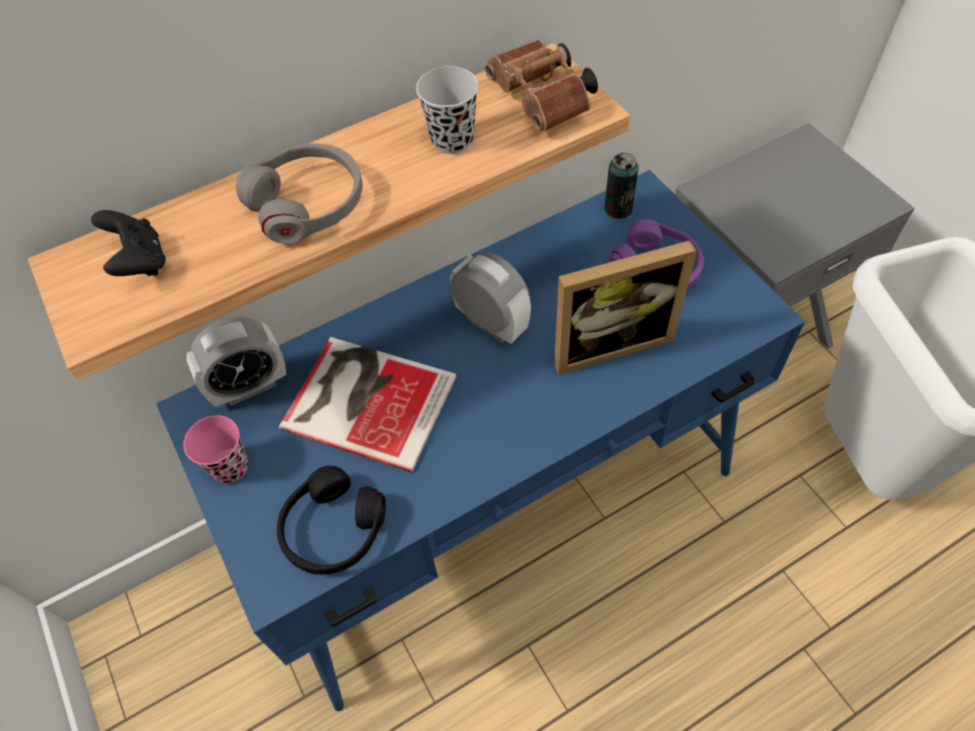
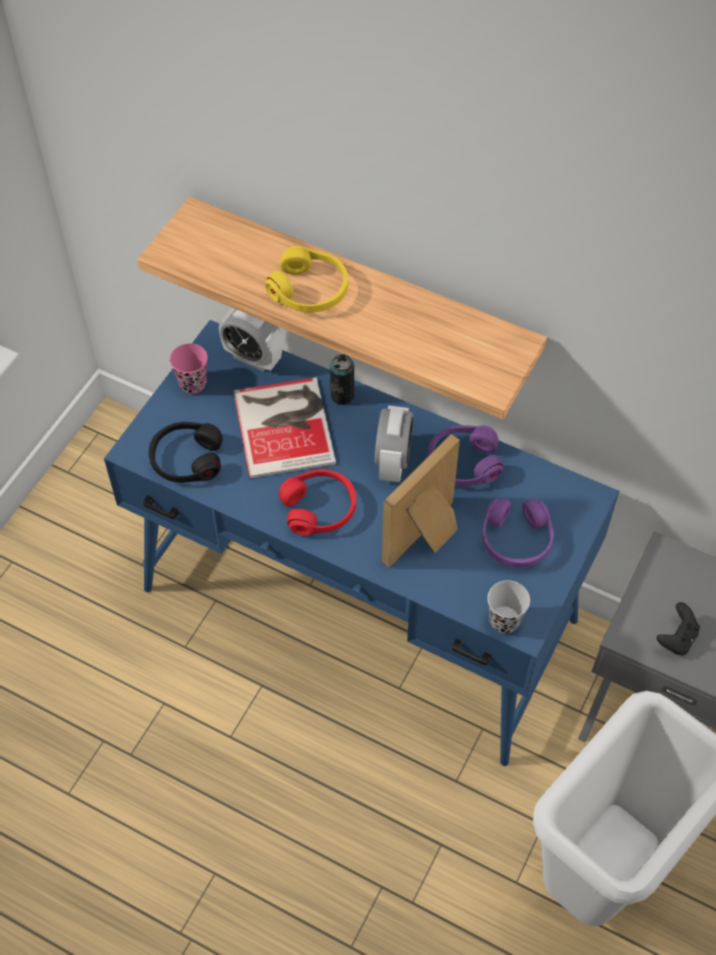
camera: 55 degrees right, 0 degrees up
black game controller [91,210,166,276] -> black game controller moved to [657,602,700,655]
grey headphones [236,144,363,244] -> yellow headphones [265,246,348,313]
black cup [416,66,479,154] -> black cup moved to [487,580,530,634]
brown binoculars [485,40,598,132] -> none
picture frame [554,240,697,375] -> picture frame turned 90 degrees clockwise [382,434,460,568]
can [604,153,639,219] -> can moved to [330,354,355,405]
none -> red headphones [279,469,356,536]
none -> purple headphones [428,425,503,486]

